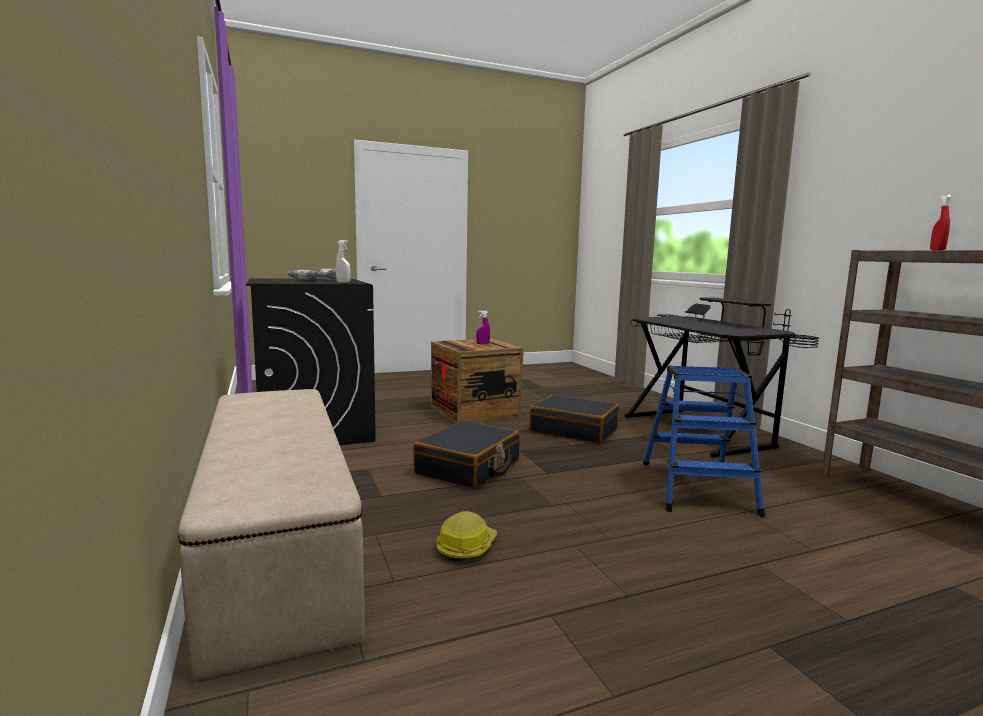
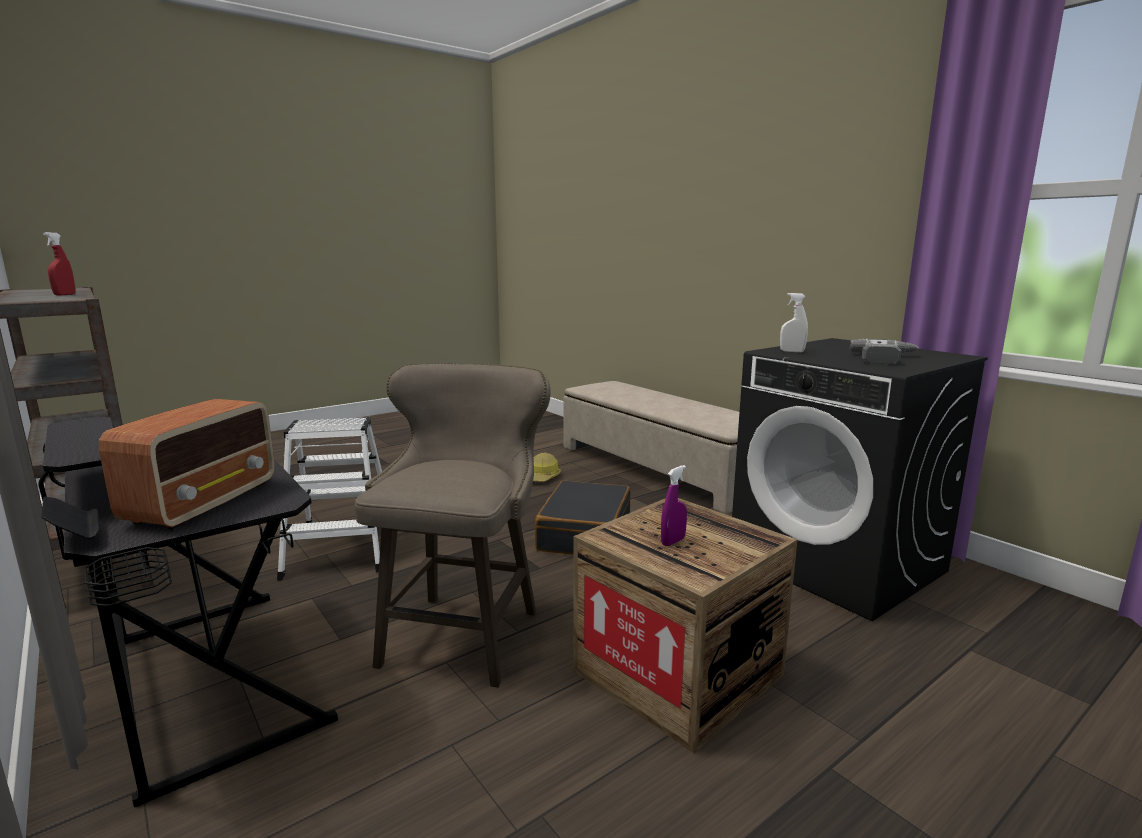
camera: 165 degrees right, 5 degrees up
black suitcase [529,395,619,444] -> beige stool [354,363,551,688]
blue step ladder [643,365,765,518] -> white step ladder [277,417,382,581]
none -> radio [99,399,275,530]

